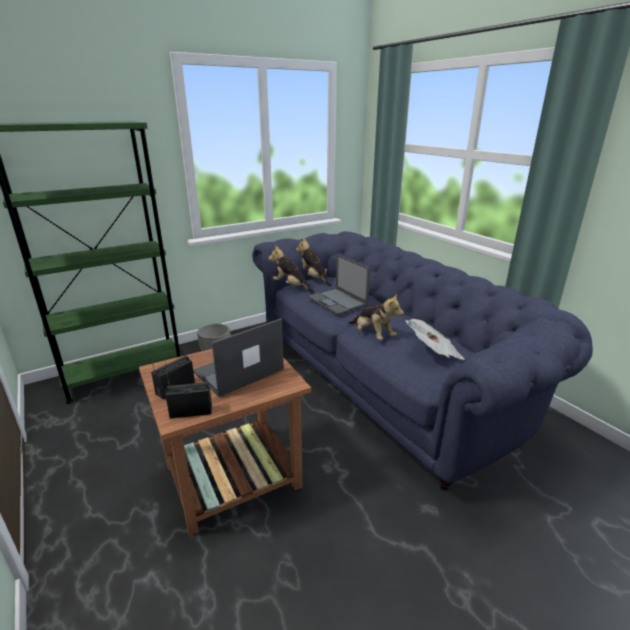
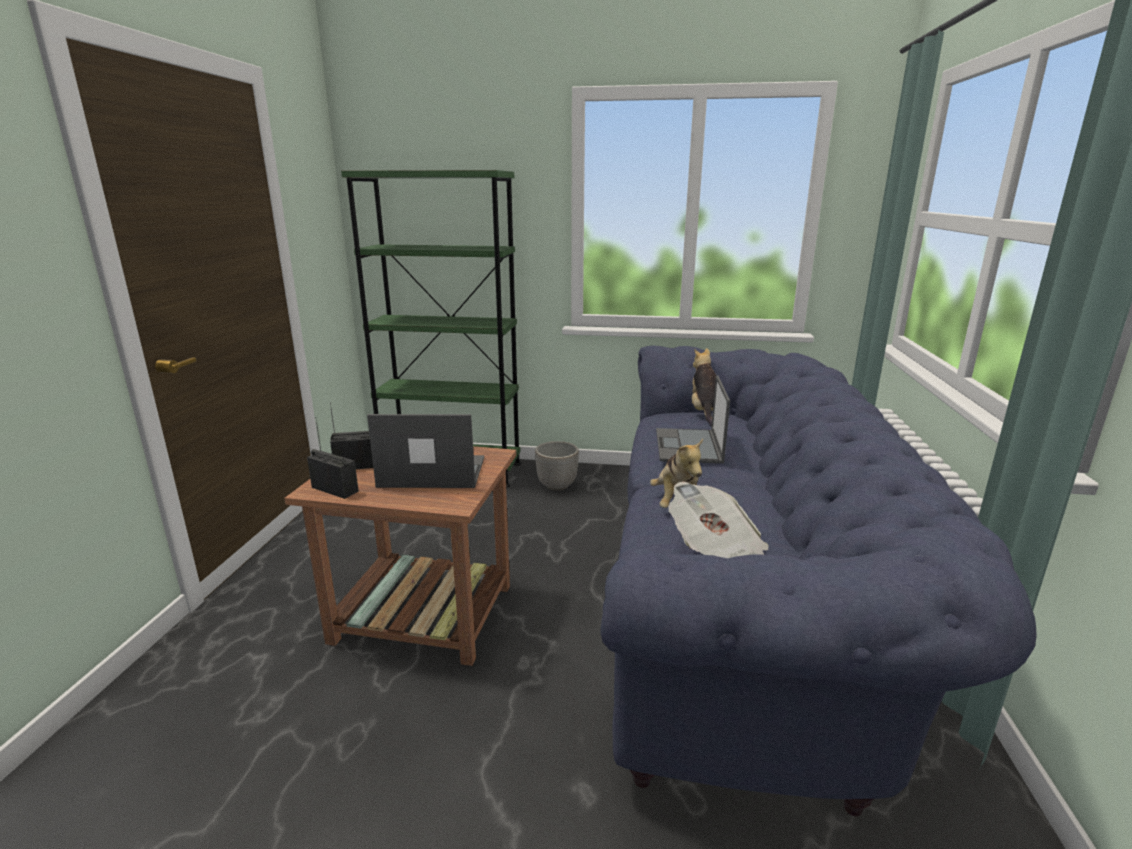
camera: 40 degrees right, 5 degrees down
plush toy [269,246,315,293] -> none

